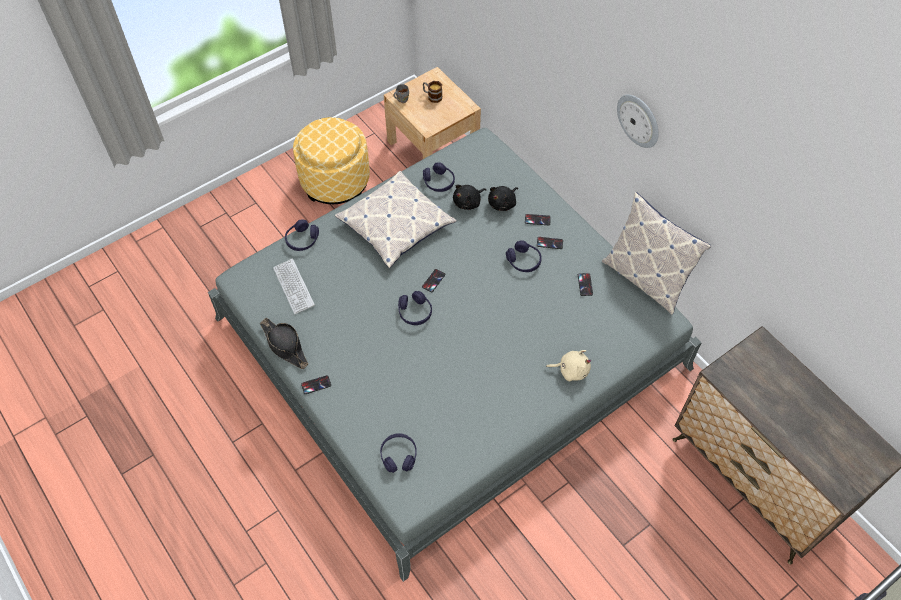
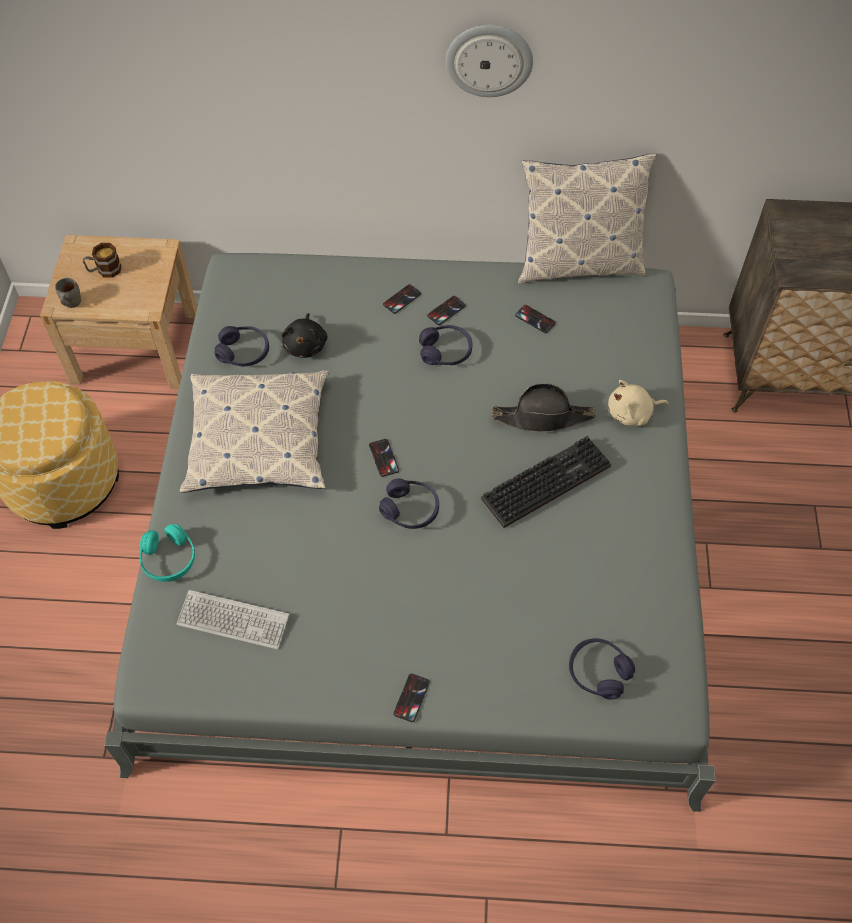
camera: 50 degrees left, 0 degrees up
black hat [260,318,308,369] -> black hat moved to [492,383,596,431]
purple headphones [285,219,319,251] -> turquoise headphones [140,524,195,582]
black plush toy [488,186,518,211] -> none
beige plush toy [546,350,591,381] -> beige plush toy turned 150 degrees counterclockwise [608,380,668,426]
none -> keyboard [481,436,611,528]

